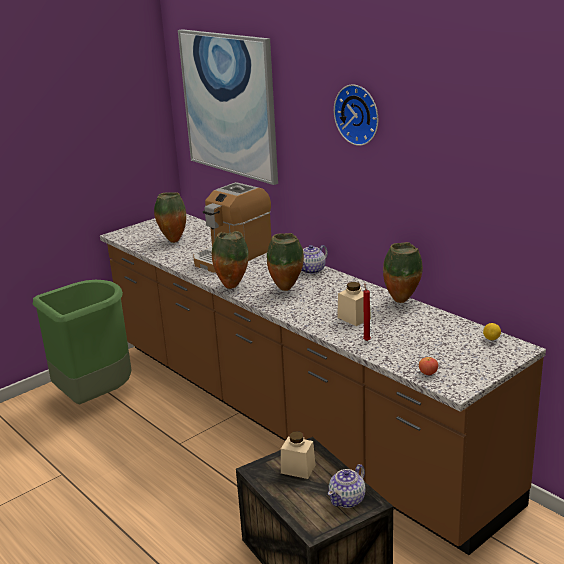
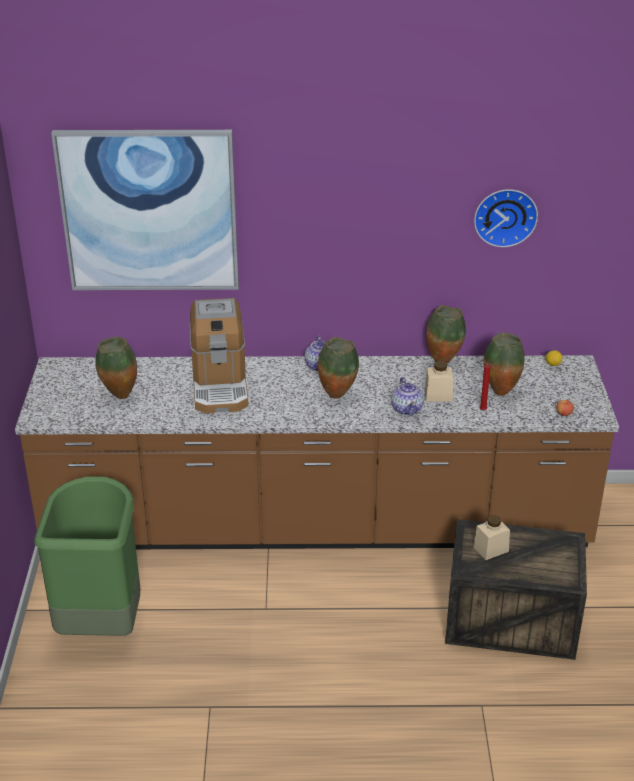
camera: 50 degrees left, 10 degrees up
vase [212,231,249,289] -> vase moved to [484,333,524,396]
teapot [328,464,366,508] -> teapot moved to [391,377,424,416]
wall clock [334,84,378,146] -> wall clock moved to [474,189,538,247]

